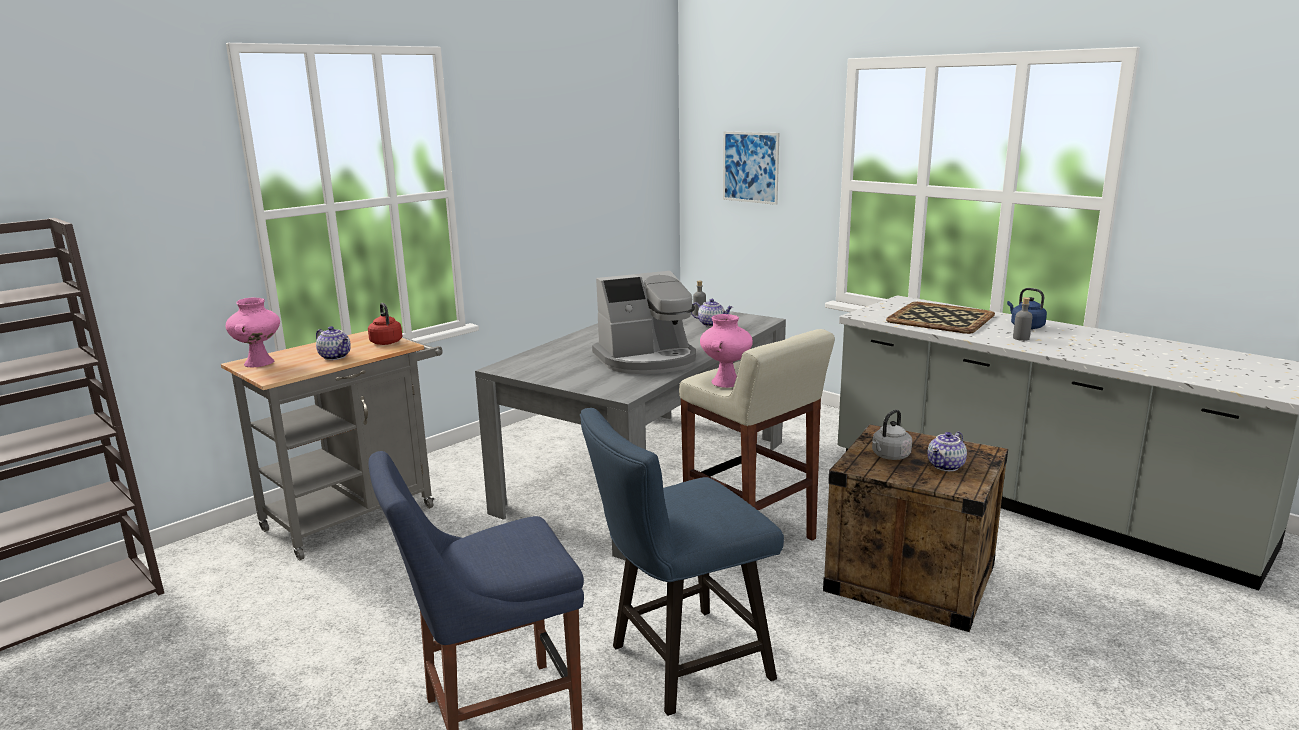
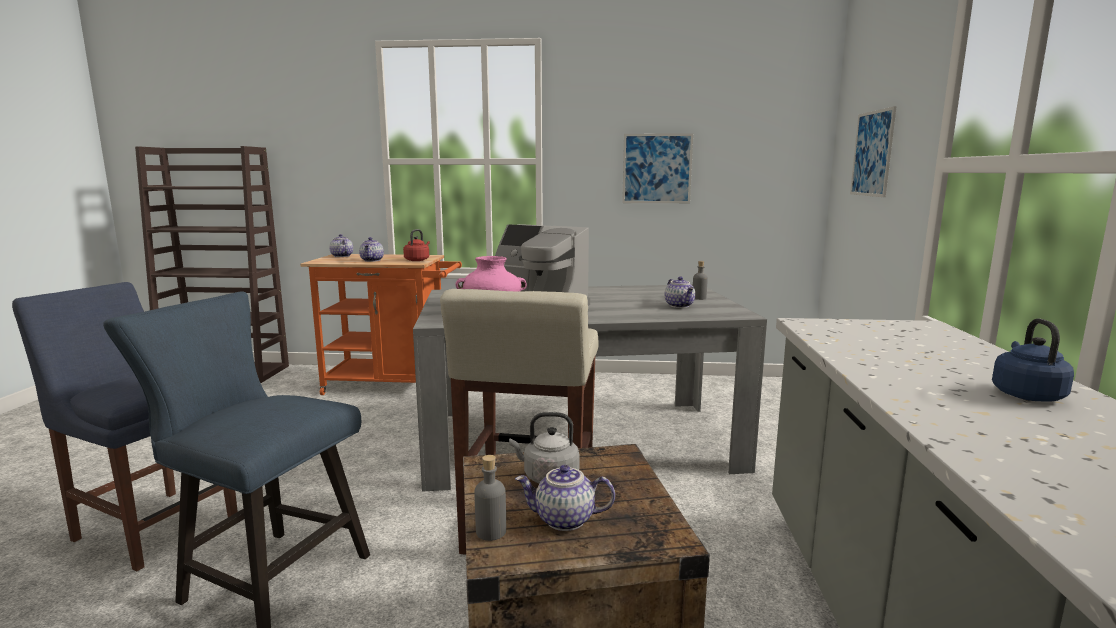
camera: 50 degrees right, 5 degrees down
grey cart [221,331,443,560] -> orange cart [300,254,462,395]
pink vase [226,297,280,367] -> teapot [329,234,353,257]
tray [886,302,995,334] -> none
grey bottle [1013,297,1033,341] -> grey bottle moved to [474,455,506,541]
none -> picture [622,133,693,203]

